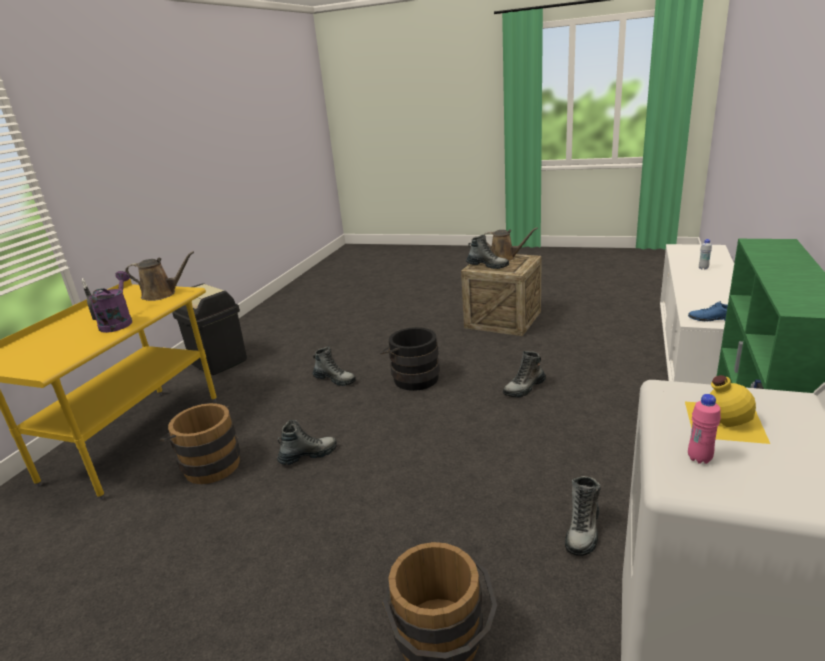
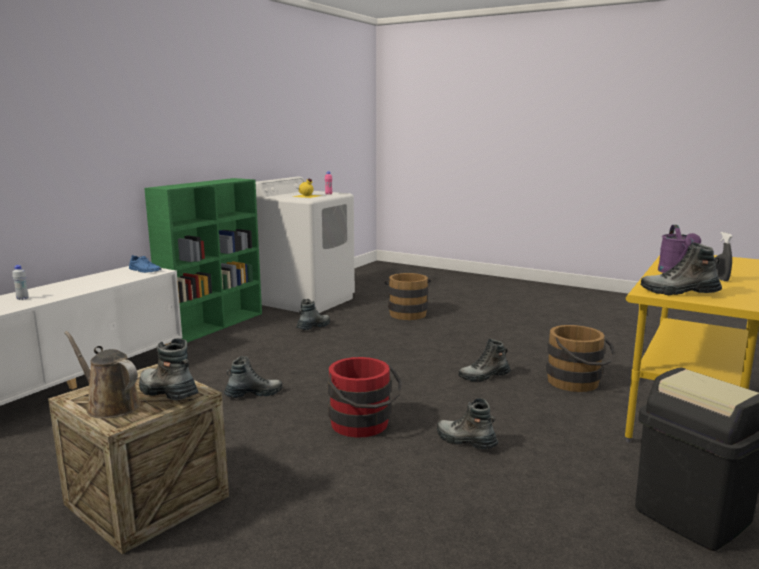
camera: 170 degrees left, 10 degrees down
brown watering can [125,251,194,301] -> boot [641,242,722,295]
black bucket [380,327,440,391] -> red bucket [328,357,402,438]

